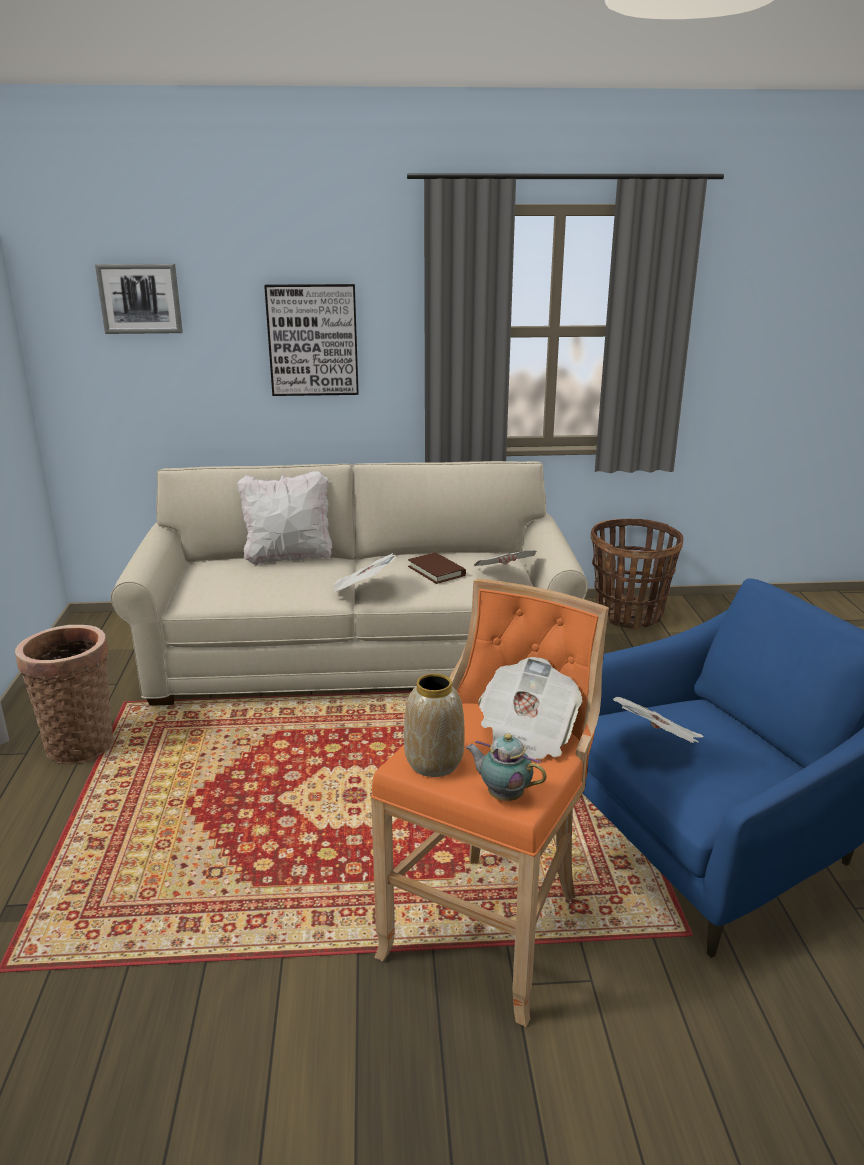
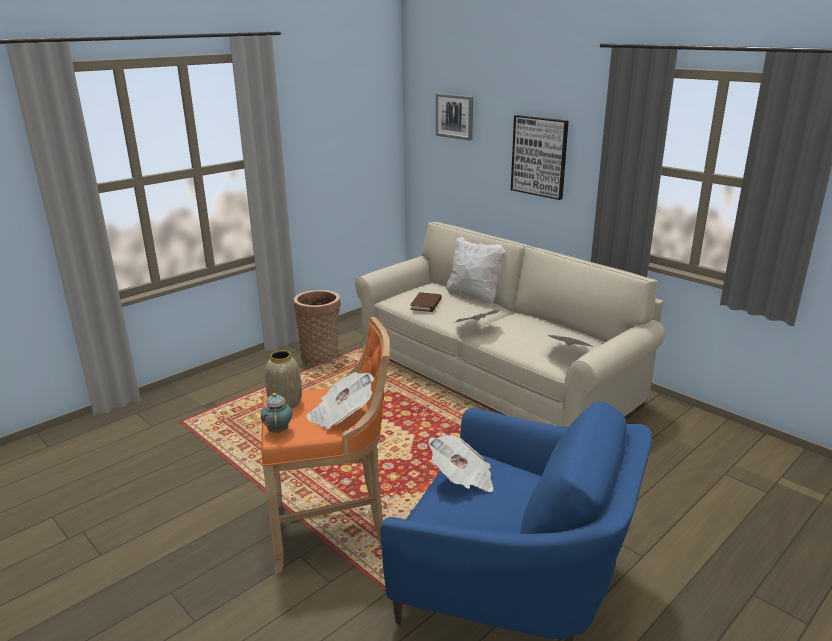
camera: 50 degrees right, 0 degrees up
brown book [408,552,466,584] -> brown book moved to [410,292,442,312]
basket [591,519,683,630] -> none

